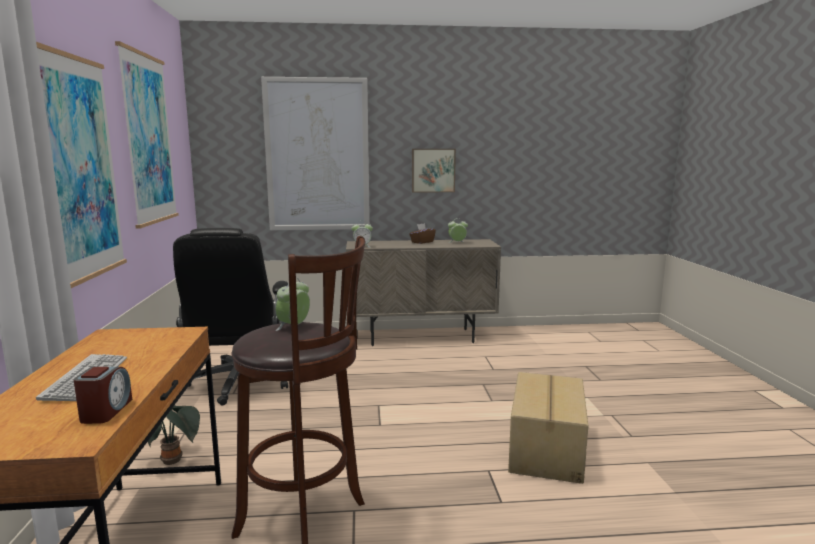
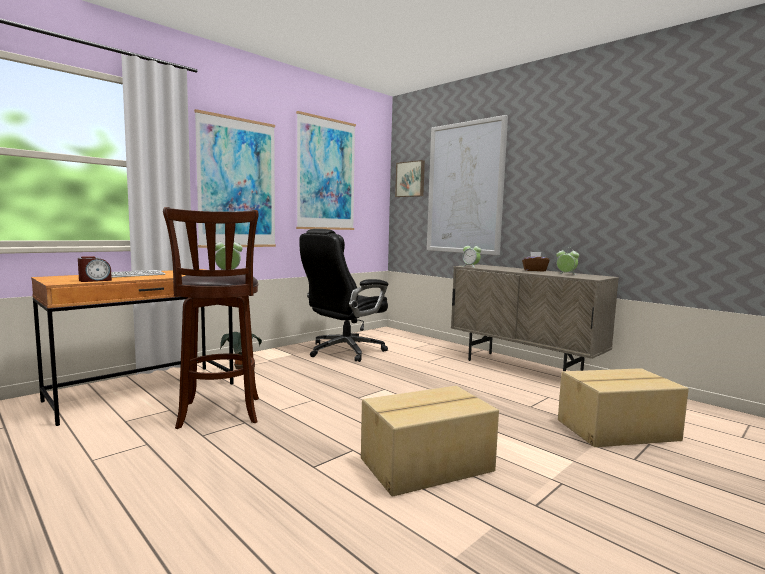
camera: 50 degrees right, 5 degrees down
picture [412,149,456,193] -> picture moved to [395,160,425,197]
none -> cardboard box [558,368,689,447]

